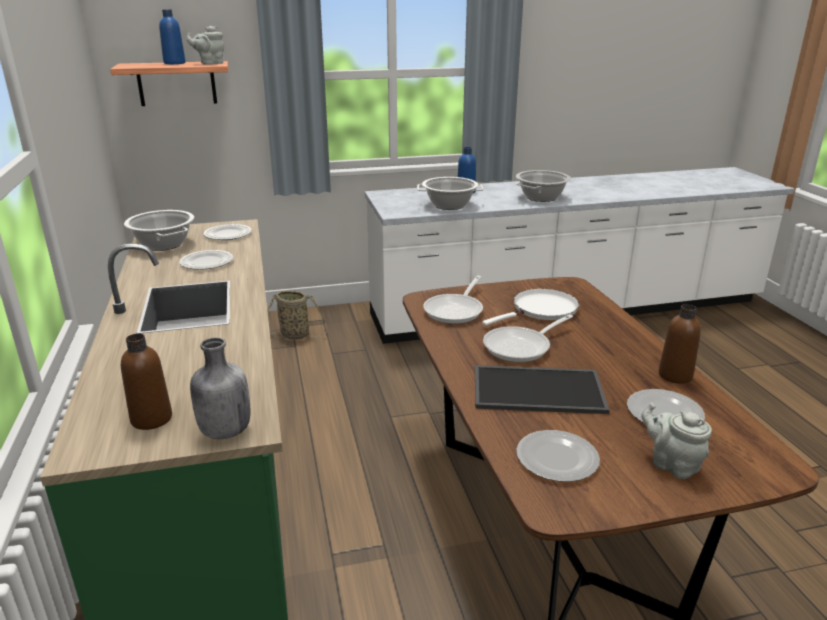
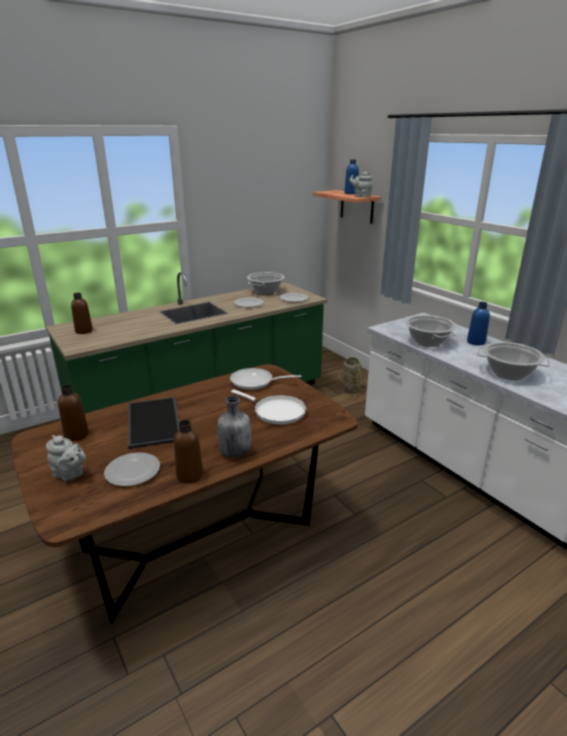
camera: 70 degrees right, 0 degrees up
grey bottle [190,337,250,439] -> grey bottle moved to [217,396,251,457]
frying pan [483,315,573,362] -> none
plate [516,430,600,482] -> brown bottle [58,385,89,441]
grey teapot [641,403,712,479] -> grey teapot turned 90 degrees clockwise [46,435,86,481]

